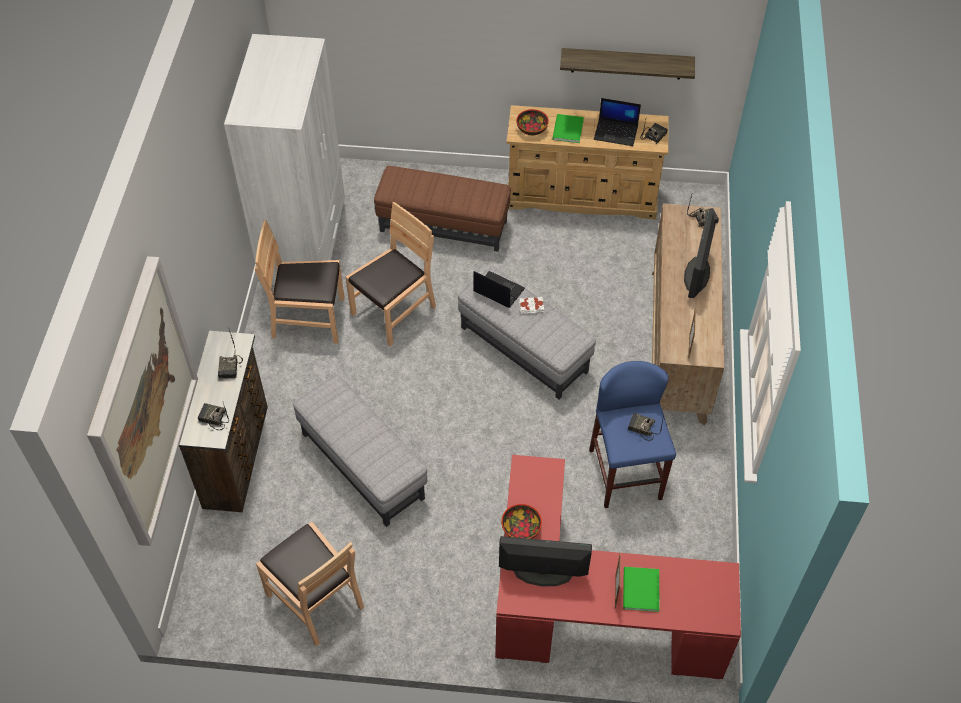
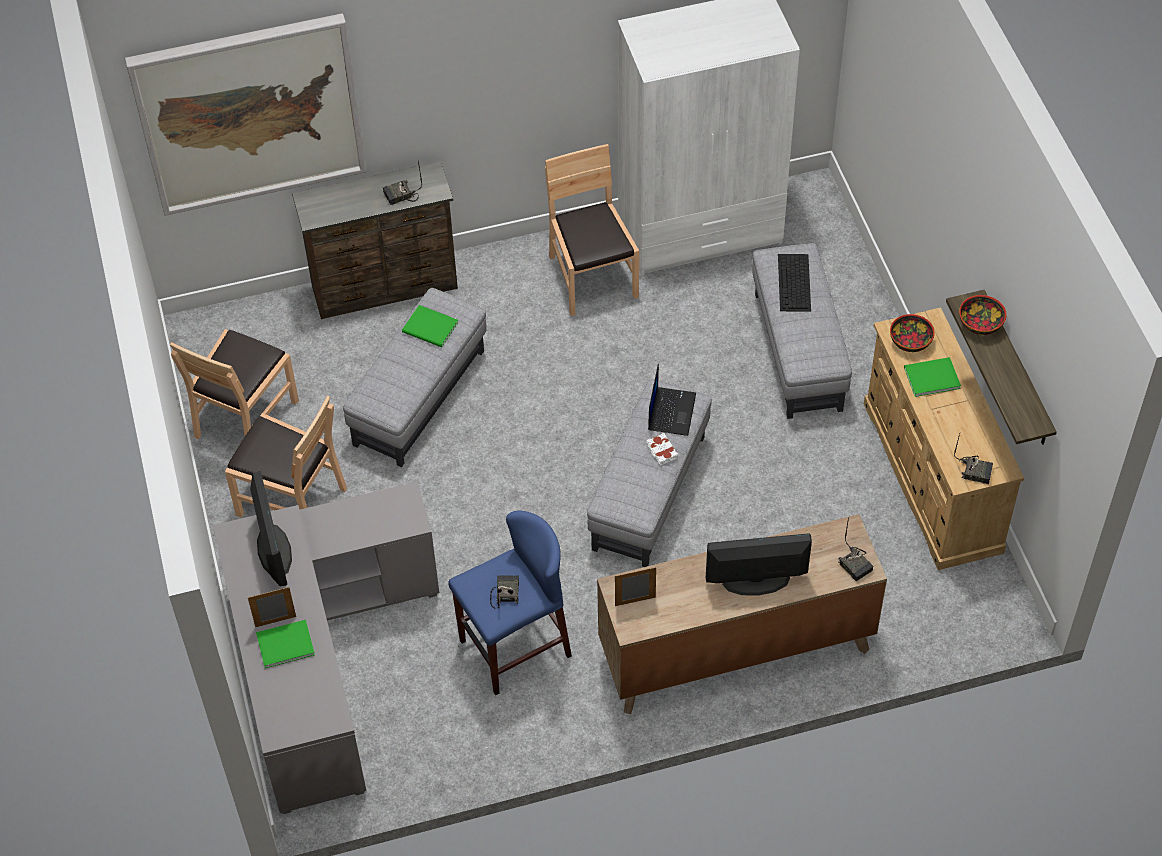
camera: 70 degrees right, 0 degrees up
radio [198,403,229,431] -> none
brown chair [346,202,436,346] -> brown chair moved to [225,396,347,517]
brown ottoman [374,166,511,252] -> grey ottoman [752,243,852,419]
red desk [495,455,741,679] -> grey desk [213,482,439,814]
bowl [501,504,542,539] -> bowl moved to [959,295,1007,335]
laptop [594,98,641,146] -> none
none -> green book [402,305,459,347]
none -> keyboard [778,254,811,312]

